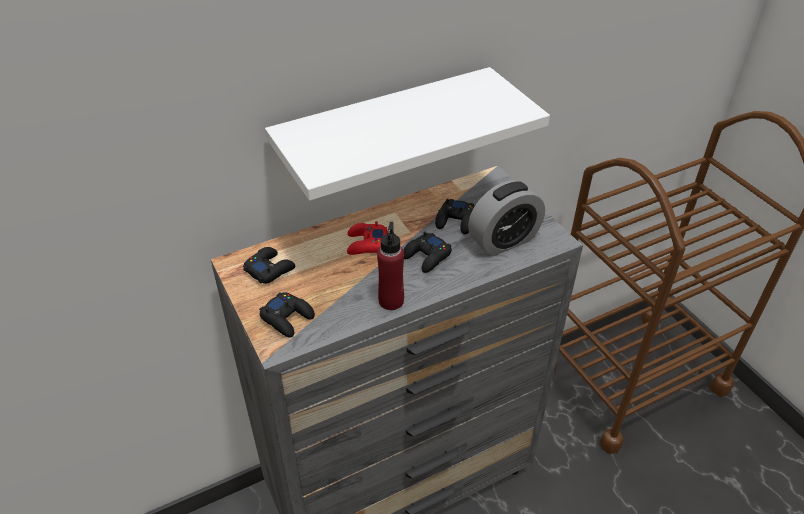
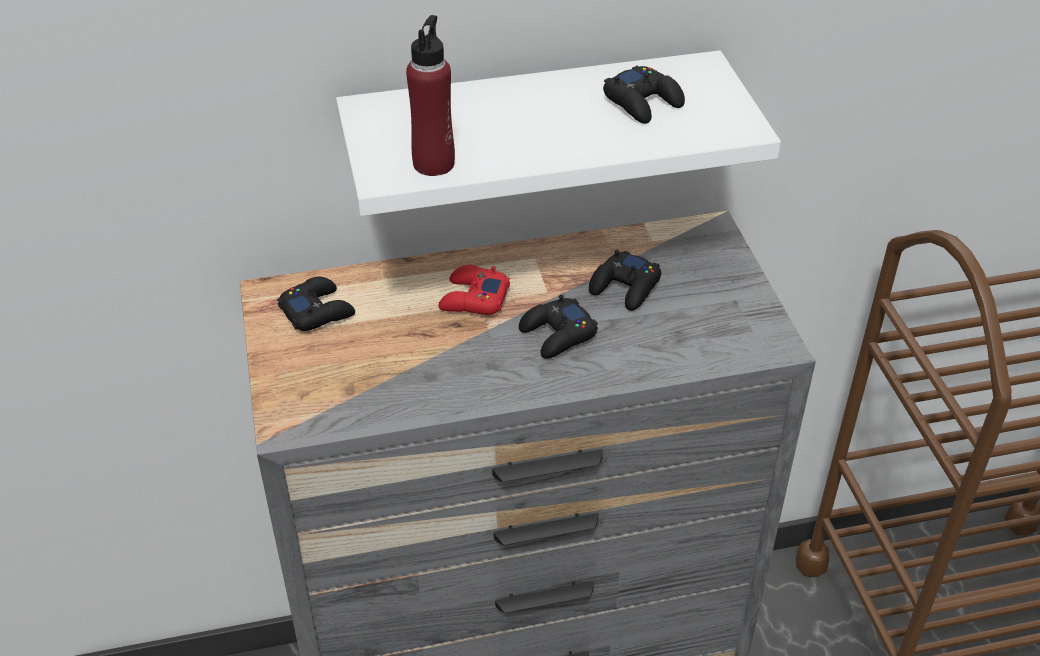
camera: 15 degrees right, 0 degrees up
black game controller [259,292,315,337] -> black game controller moved to [603,66,685,124]
red bottle [377,222,404,310] -> red bottle moved to [406,15,455,176]
alarm clock [468,180,545,256] -> none

